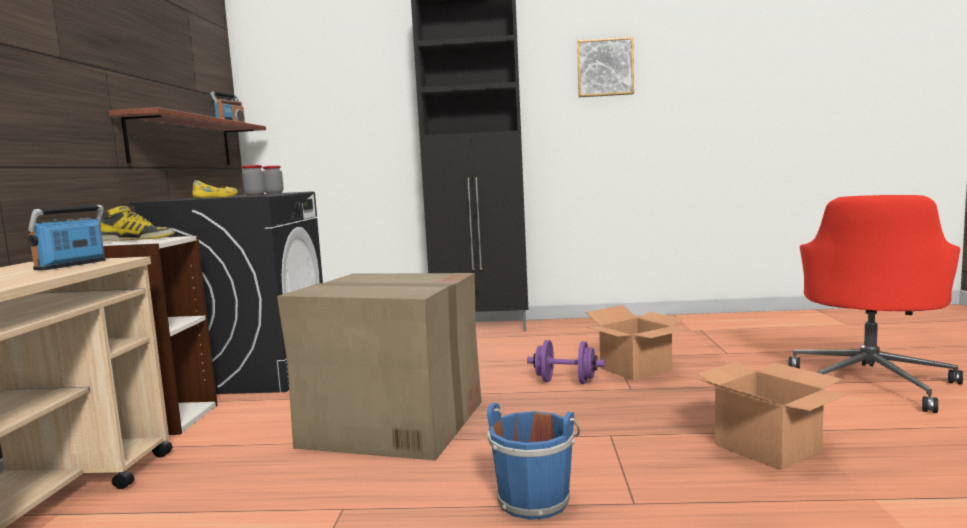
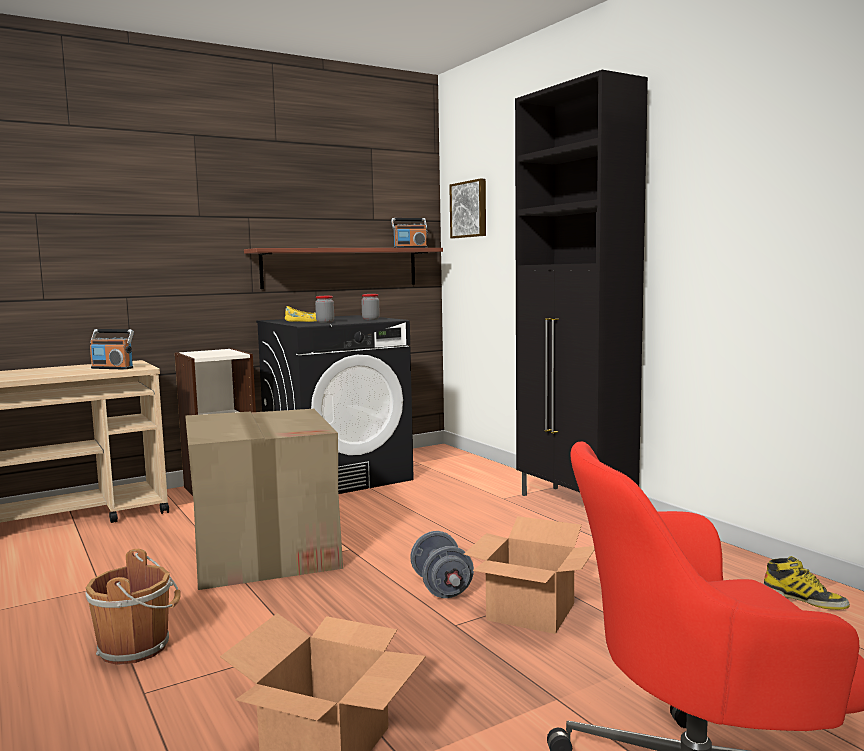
camera: 55 degrees right, 0 degrees up
radio [28,205,106,270] -> radio turned 150 degrees counterclockwise [90,329,134,370]
boot [100,206,175,241] -> boot moved to [764,556,850,610]
blue bucket [487,403,580,520] -> brown bucket [86,549,181,665]
purple dumbbell [527,340,605,384] -> grey dumbbell [410,531,474,598]
picture [577,37,634,97] -> picture moved to [449,178,486,238]

